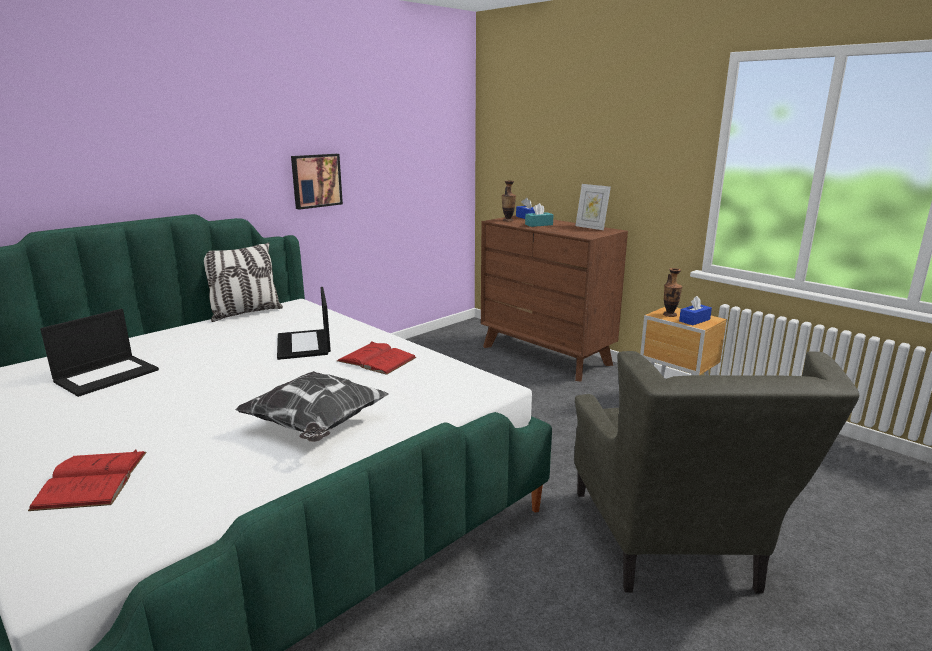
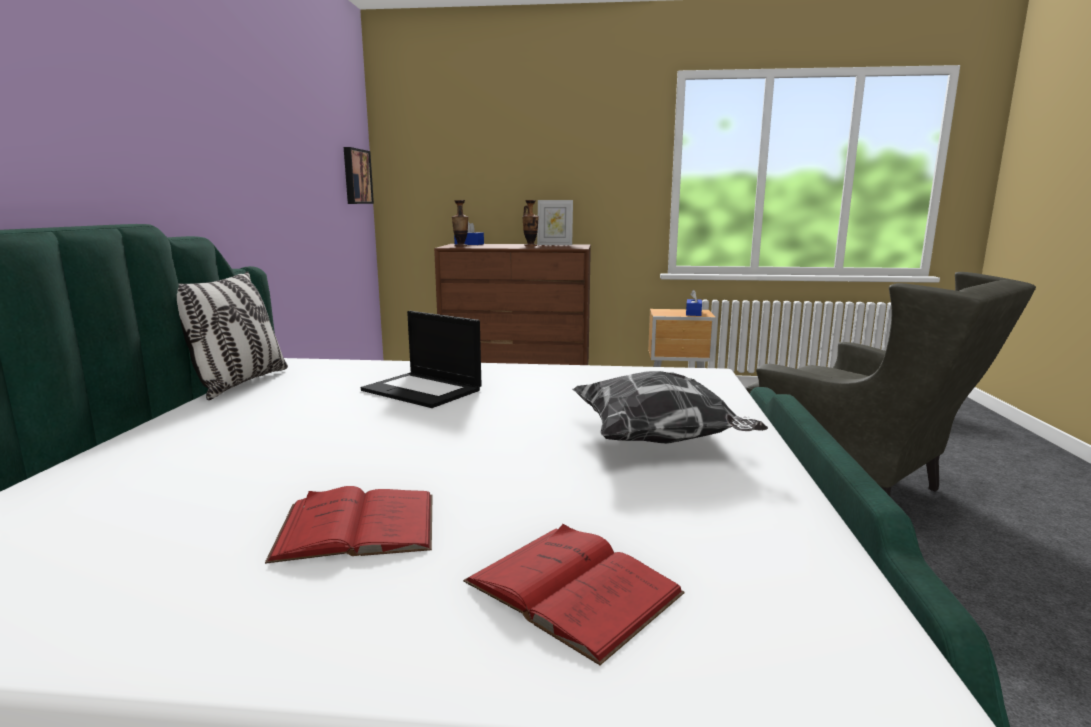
camera: 40 degrees left, 5 degrees down
laptop [40,309,159,397] -> none
picture [291,154,343,210] -> picture moved to [344,147,374,204]
red book [337,341,417,375] -> red book moved to [265,486,432,564]
turquoise tissue box [525,203,553,227] -> none
vase [663,268,682,317] -> vase moved to [522,200,539,246]

